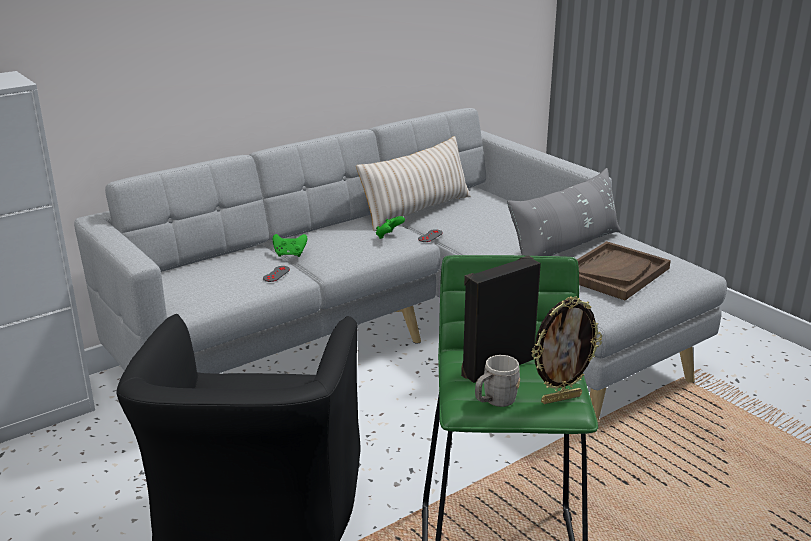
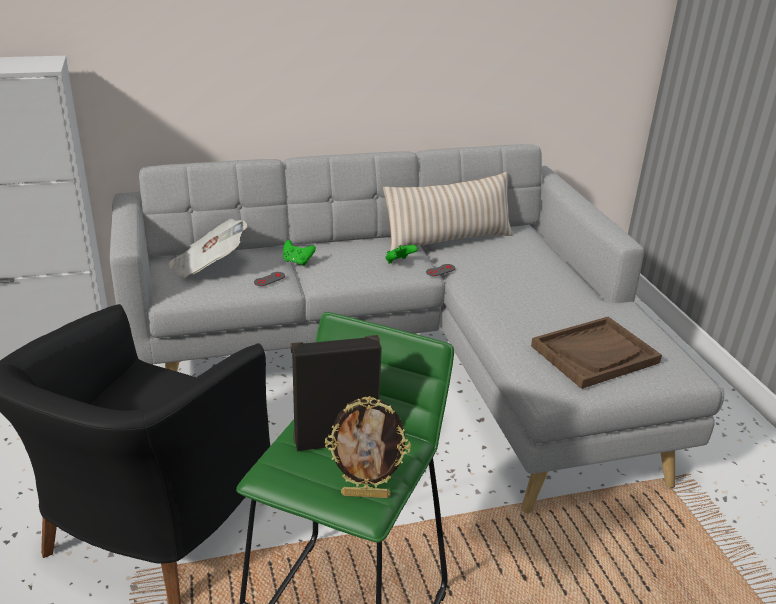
camera: 20 degrees right, 5 degrees up
grey mug [475,355,520,407] -> none
grey pillow [507,168,621,256] -> none
none -> newspaper [168,219,247,278]

